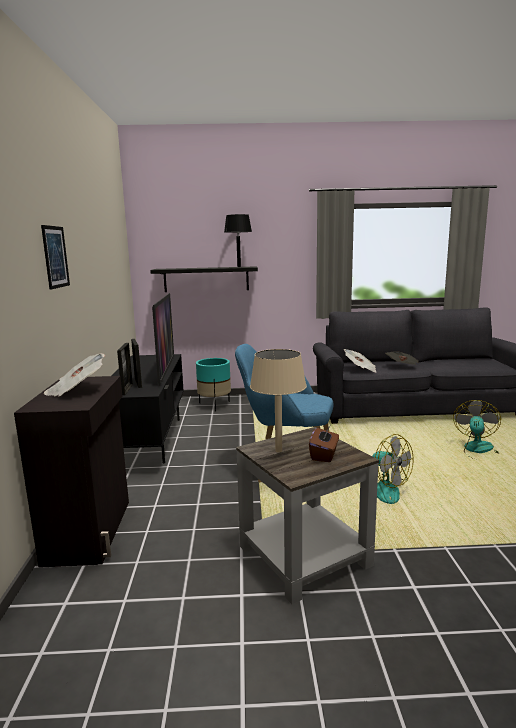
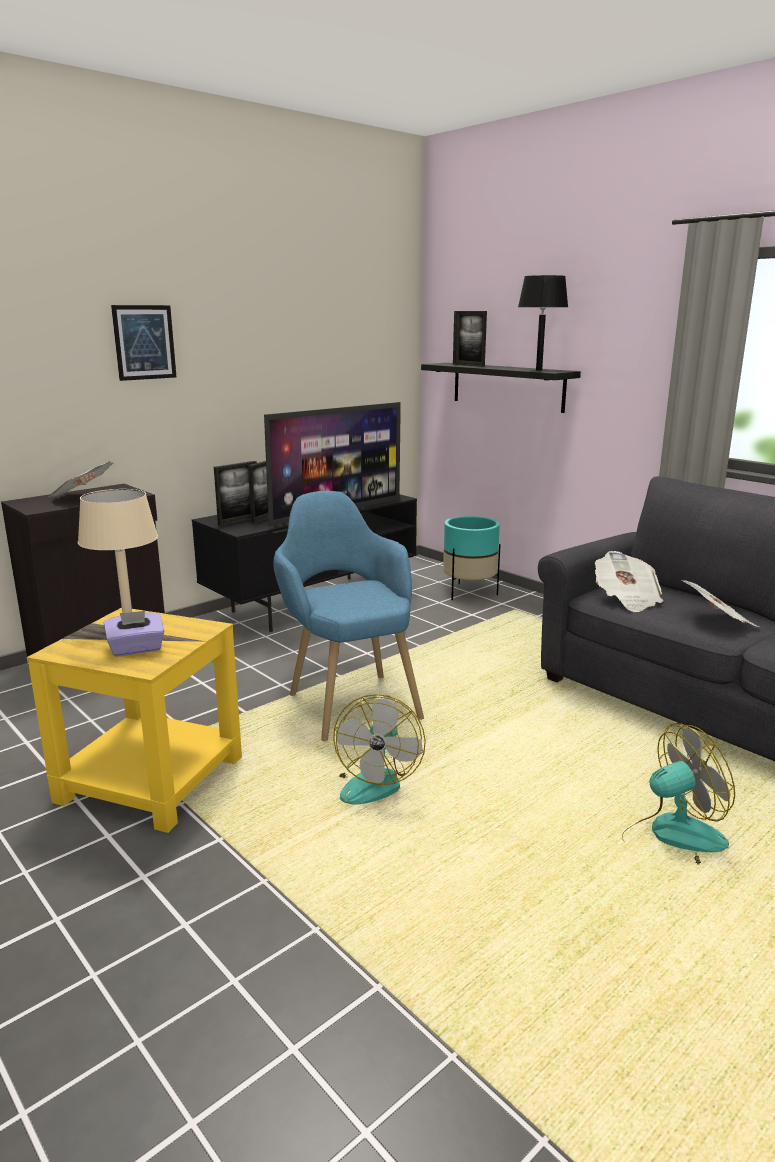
camera: 50 degrees right, 5 degrees up
grey side table [236,427,379,604] -> yellow side table [27,608,242,833]
brown tissue box [309,426,339,462] -> purple tissue box [104,611,164,657]
none -> picture frame [453,311,487,367]

